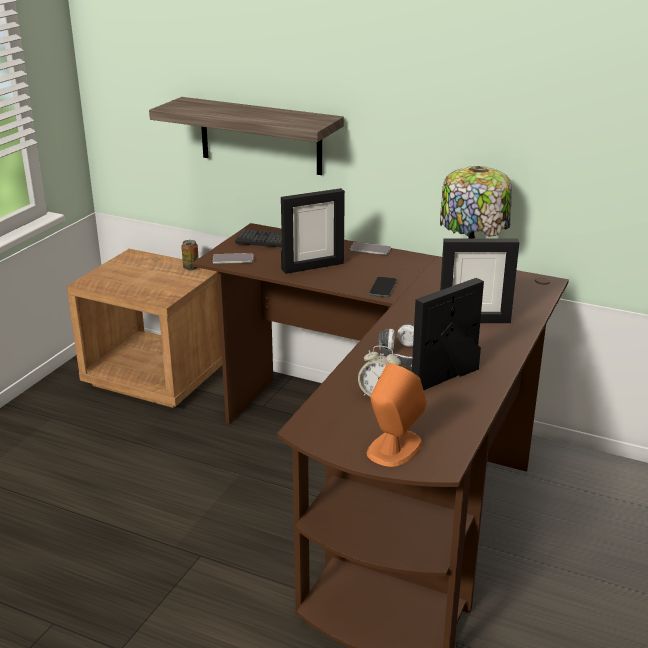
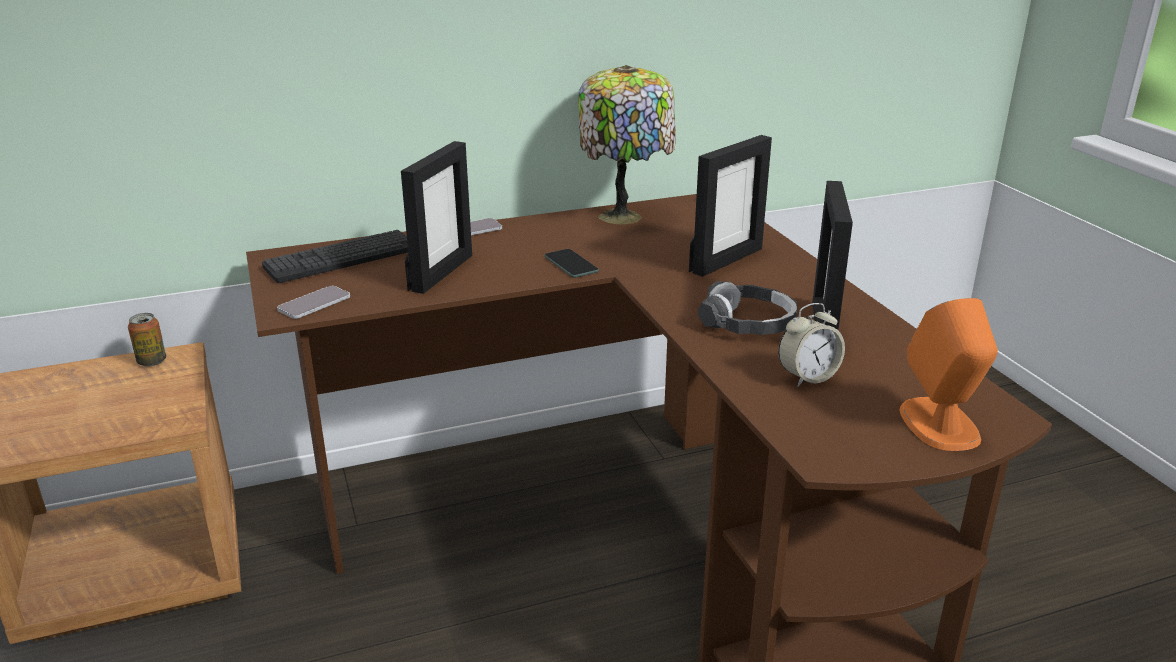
camera: 45 degrees left, 0 degrees up
shelf [149,97,344,175] -> none

